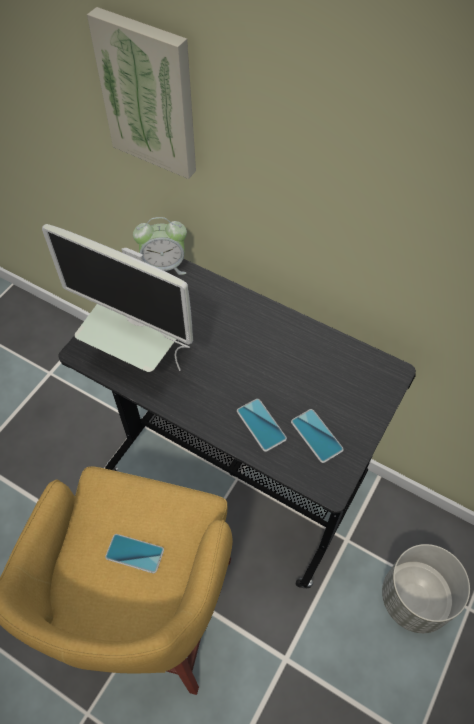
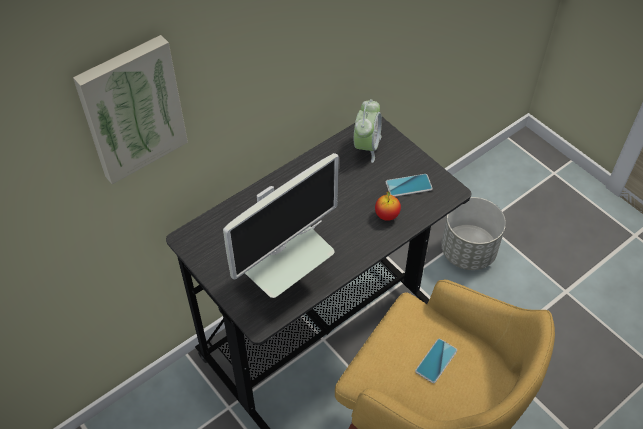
camera: 70 degrees left, 5 degrees down
alarm clock [133,217,187,275] -> alarm clock moved to [354,99,382,163]
phone [237,399,287,452] -> apple [375,191,401,221]

